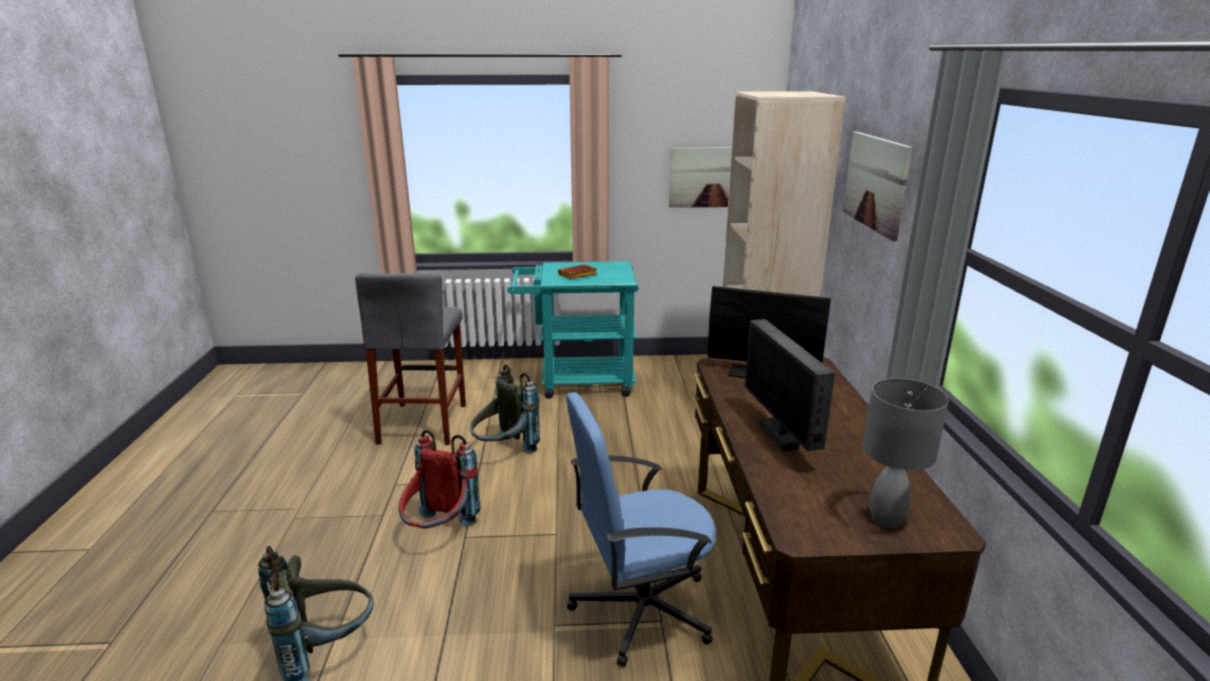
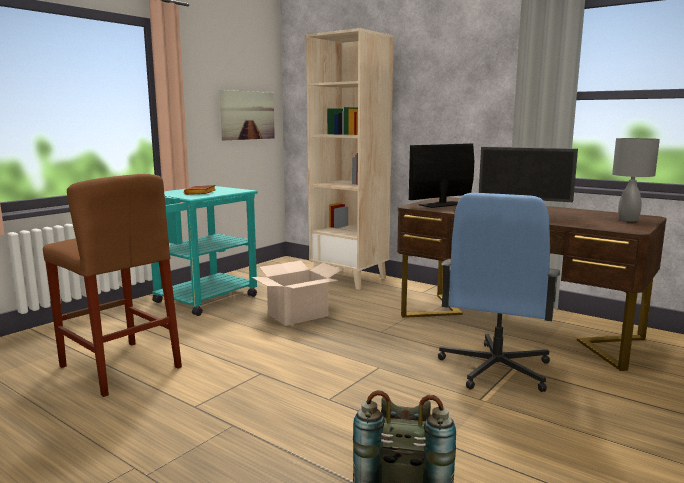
camera: 50 degrees left, 10 degrees down
grey stool [355,273,466,445] -> brown stool [43,174,182,397]
red backpack [399,430,480,528] -> none
grey backpack [470,364,540,453] -> none
picture [843,131,913,241] -> none
none -> cardboard box [252,261,342,326]

